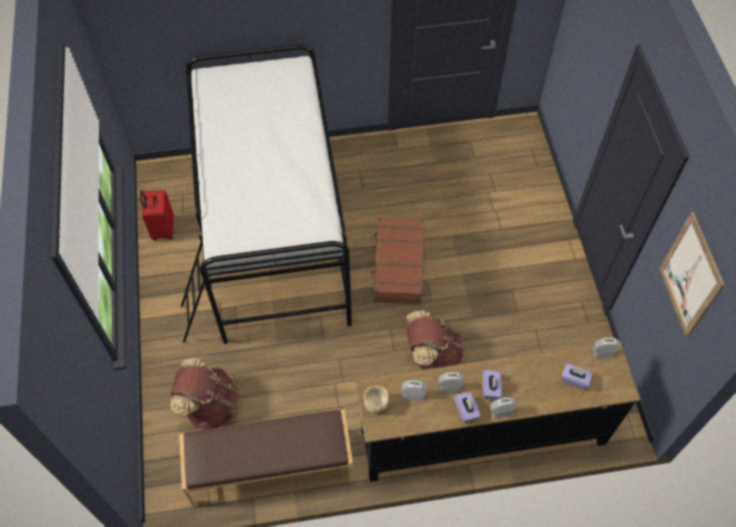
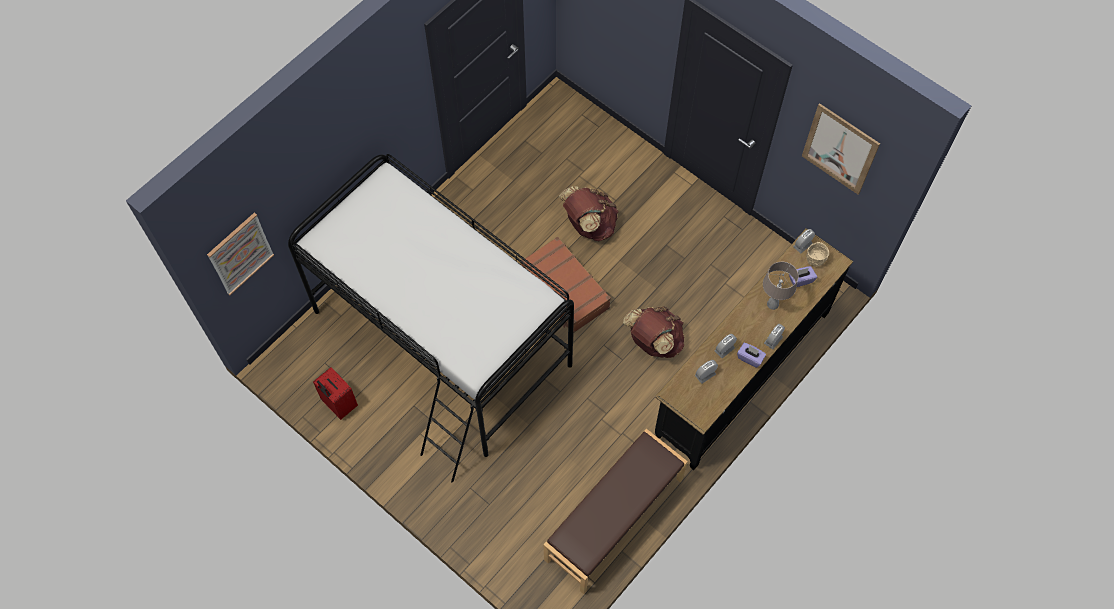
camera: 40 degrees left, 5 degrees up
brown backpack [170,358,239,430] -> brown backpack moved to [559,186,619,241]
beige bowl [363,386,389,413] -> beige bowl moved to [806,242,829,267]
purple tissue box [483,370,502,399] -> none
none -> picture [207,212,274,295]
none -> beige table lamp [763,262,799,310]

